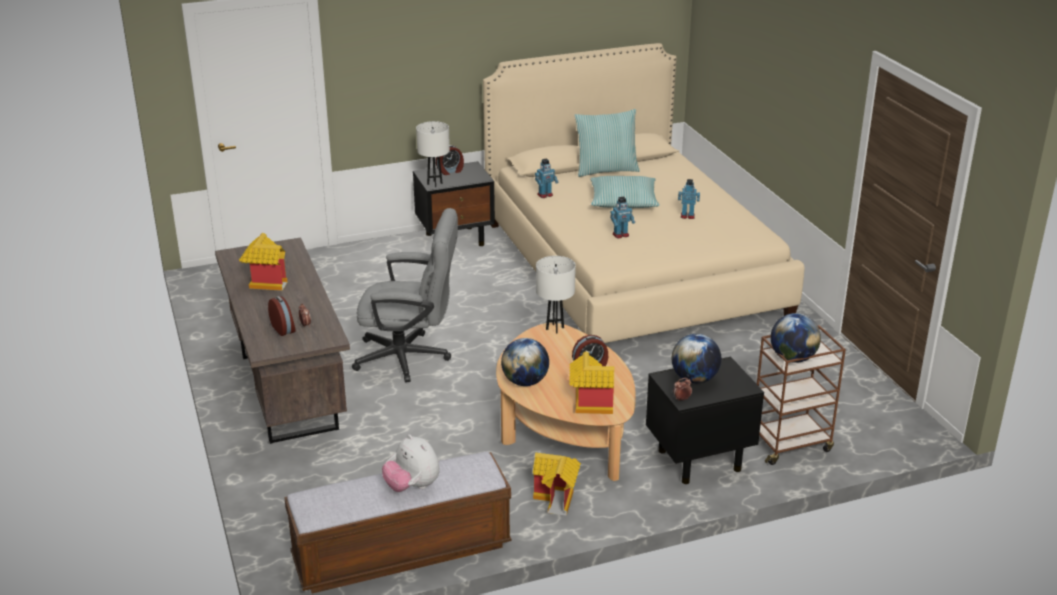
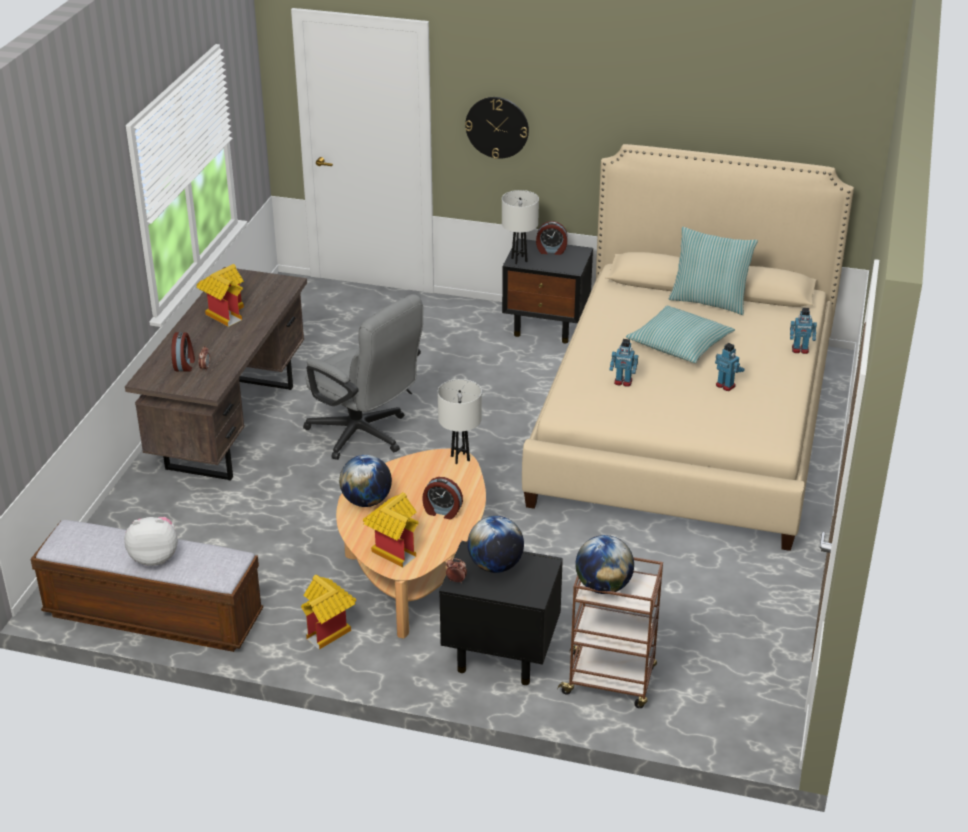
camera: 35 degrees right, 5 degrees up
plush toy [382,434,440,492] -> plush toy turned 90 degrees clockwise [124,517,178,566]
toy robot [535,158,559,198] -> toy robot moved to [790,308,817,354]
none -> wall clock [465,97,529,159]

